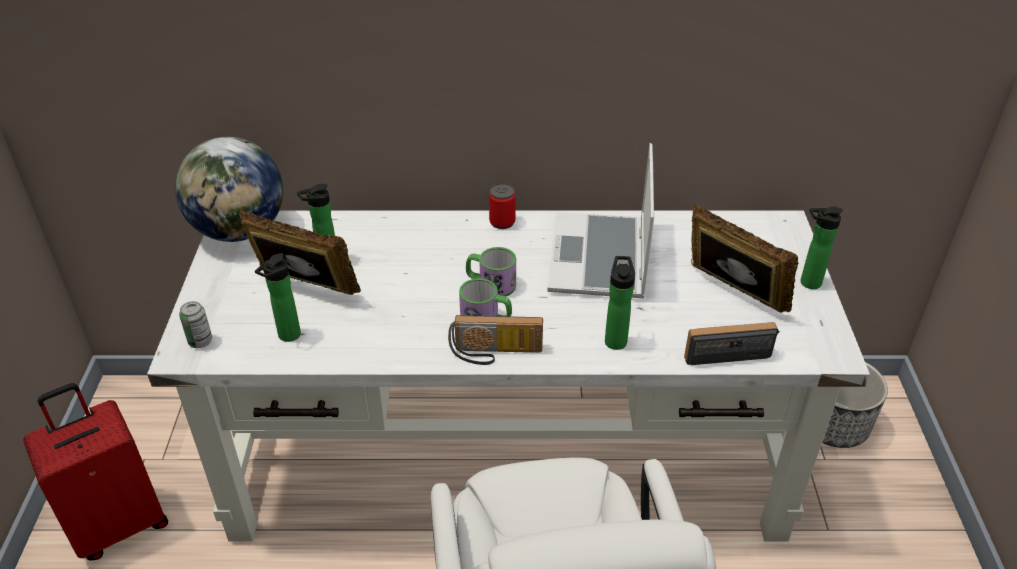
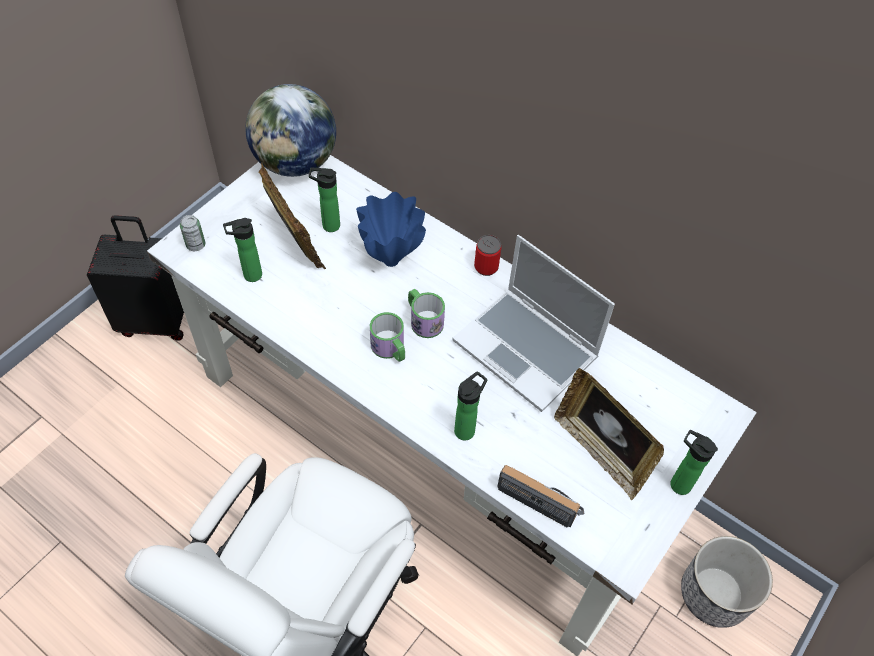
camera: 35 degrees right, 15 degrees up
red suitcase [23,383,168,561] -> black suitcase [87,215,184,341]
radio [448,315,543,365] -> none
laptop [547,143,654,299] -> laptop turned 90 degrees counterclockwise [452,235,615,412]
picture frame [691,204,798,313] -> picture frame turned 150 degrees clockwise [554,368,664,500]
none -> blue vase [356,192,426,267]

